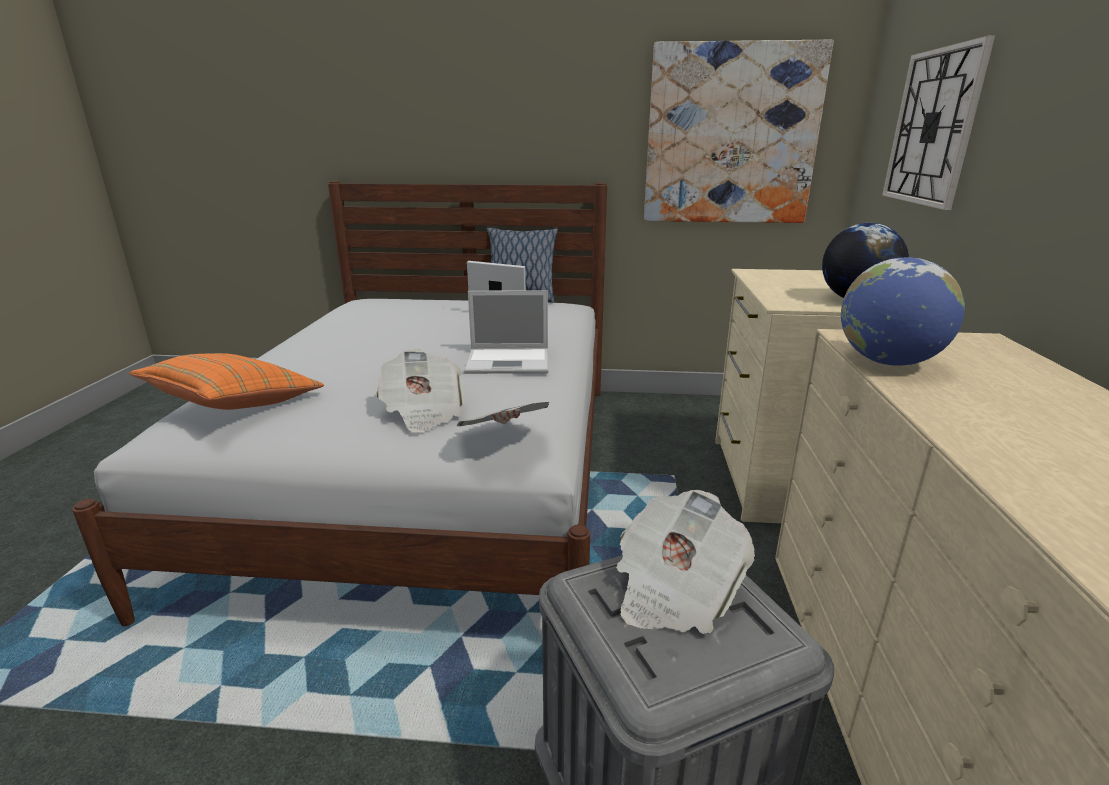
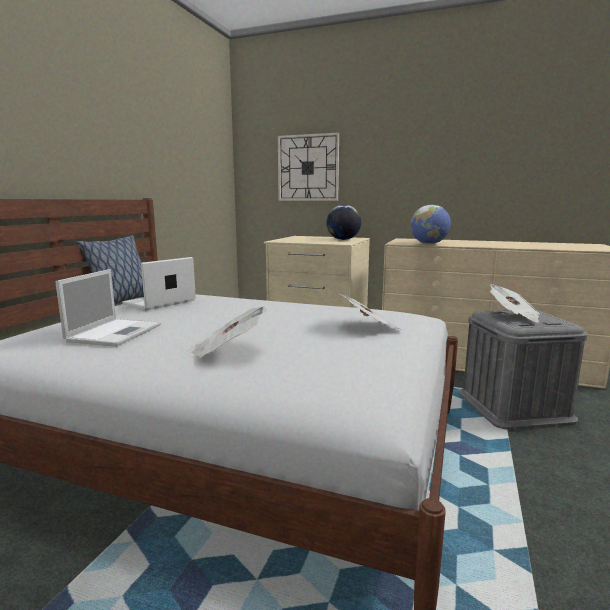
camera: 75 degrees left, 10 degrees down
orange pillow [129,353,324,410] -> none
newspaper [456,402,550,426] -> newspaper moved to [189,306,267,358]
laptop [464,290,548,374] -> laptop moved to [55,269,161,347]
picture [644,40,834,223] -> none

